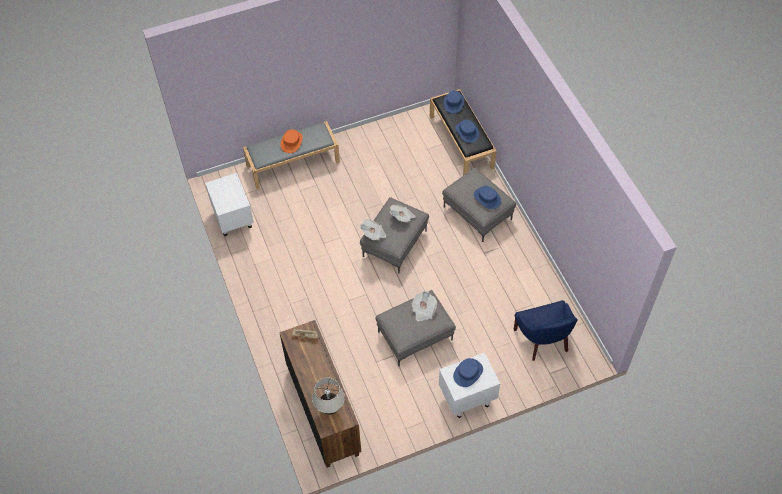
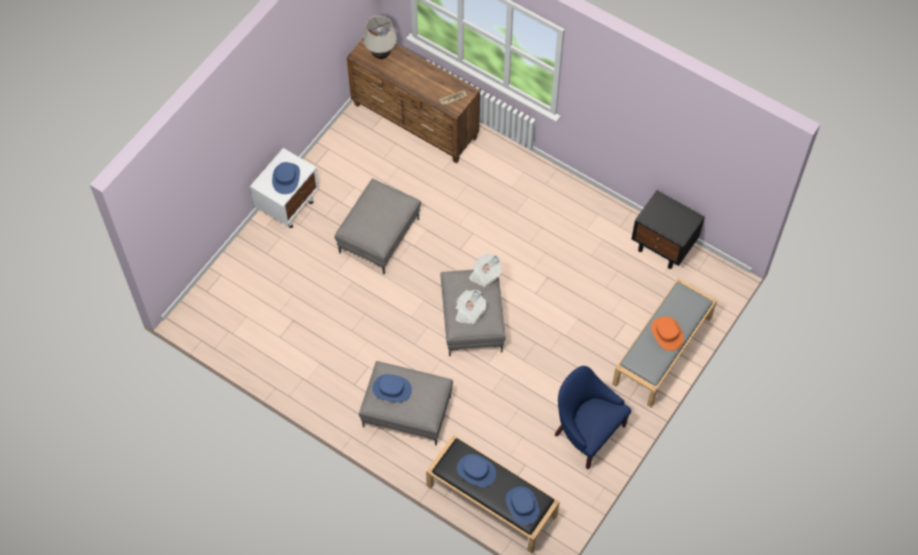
camera: 145 degrees right, 5 degrees up
white nightstand [205,173,254,236] -> black nightstand [632,190,705,269]
newspaper [411,291,437,321] -> none
blue armchair [514,300,578,361] -> blue armchair moved to [555,366,631,469]

